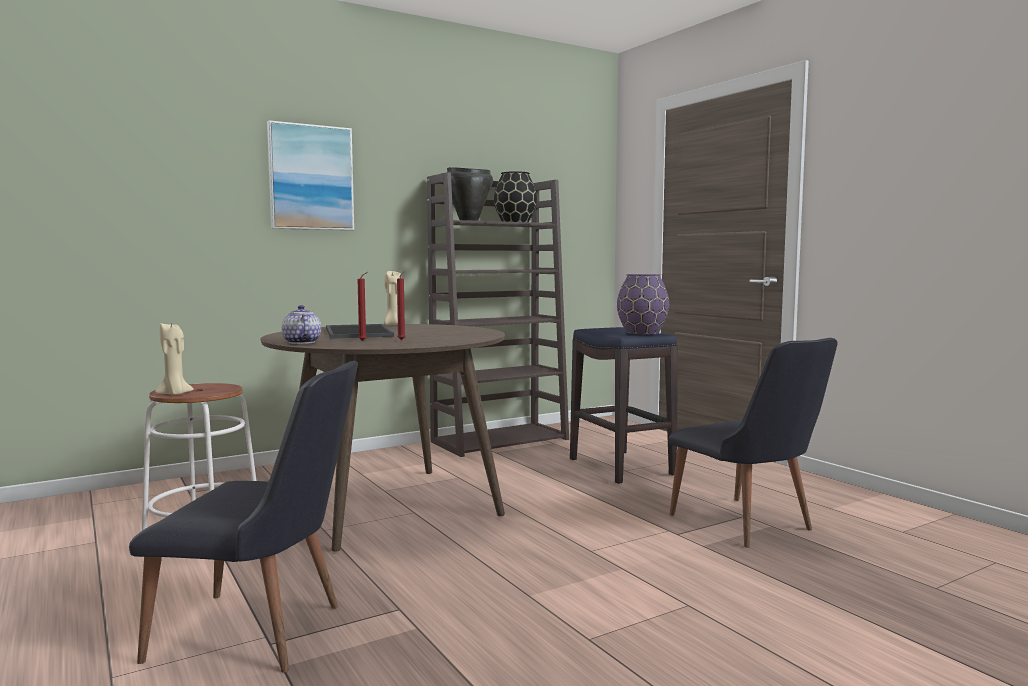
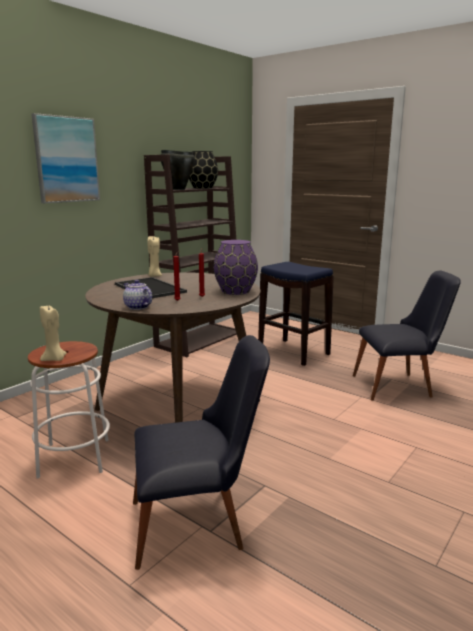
camera: 20 degrees left, 10 degrees up
purple vase [617,274,669,335] -> purple vase moved to [214,240,258,295]
black chair [669,338,838,548] -> black chair turned 45 degrees counterclockwise [353,271,461,400]

